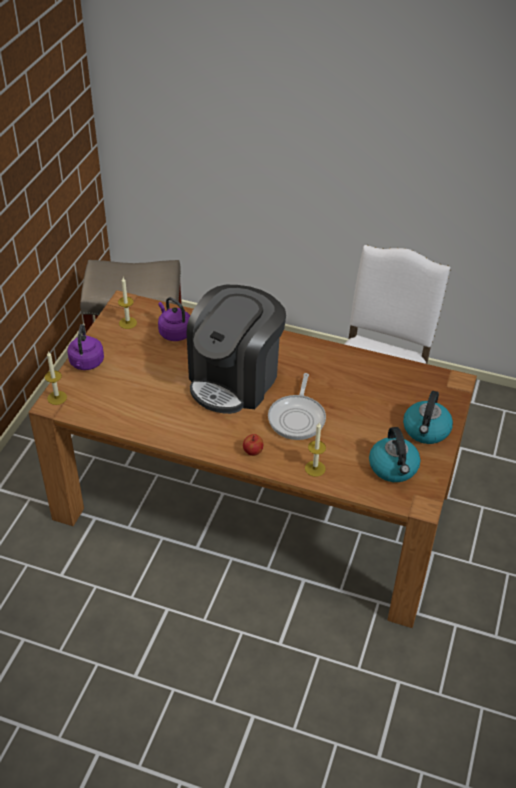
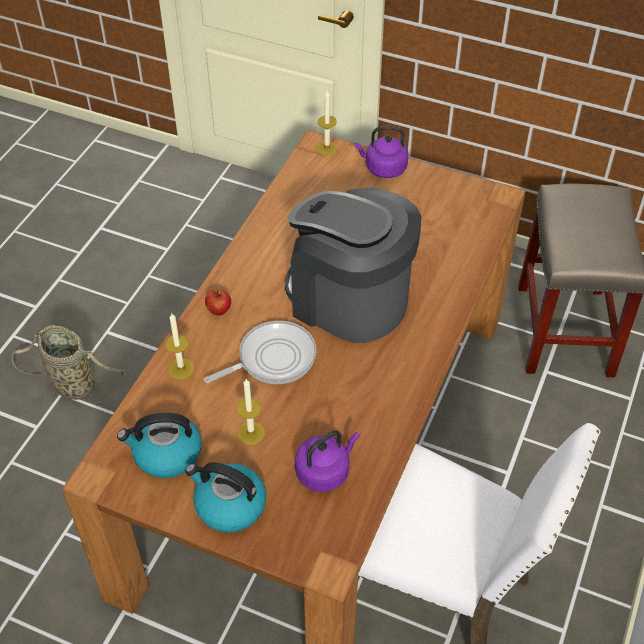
camera: 95 degrees right, 5 degrees up
candle [118,277,137,329] -> candle moved to [237,379,265,445]
purple kettle [158,297,190,341] -> purple kettle moved to [295,430,360,492]
frying pan [268,373,326,440] -> frying pan turned 135 degrees clockwise [204,321,317,384]
none -> basket [12,325,124,405]

